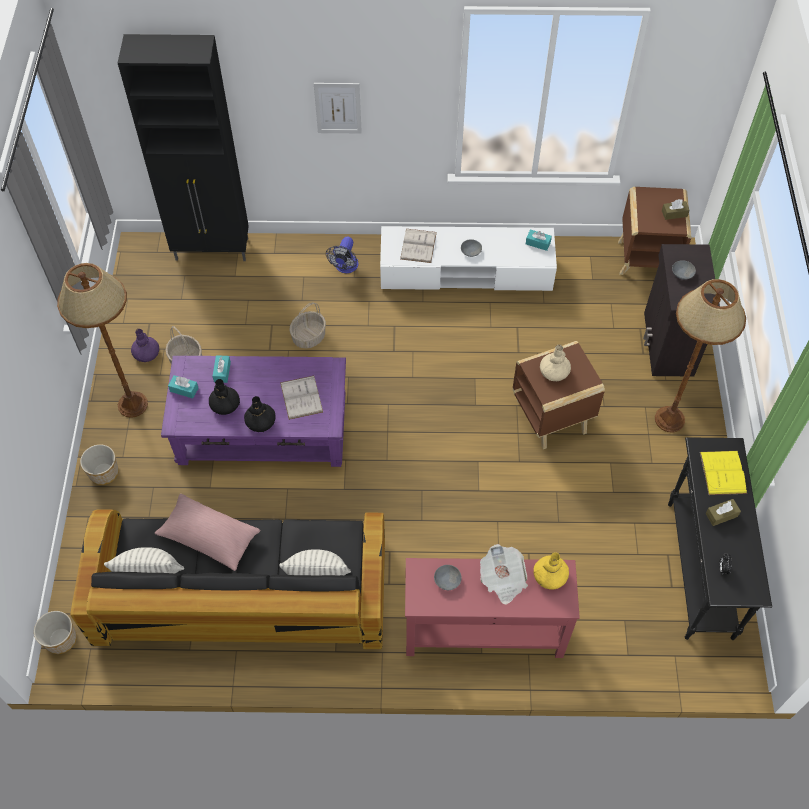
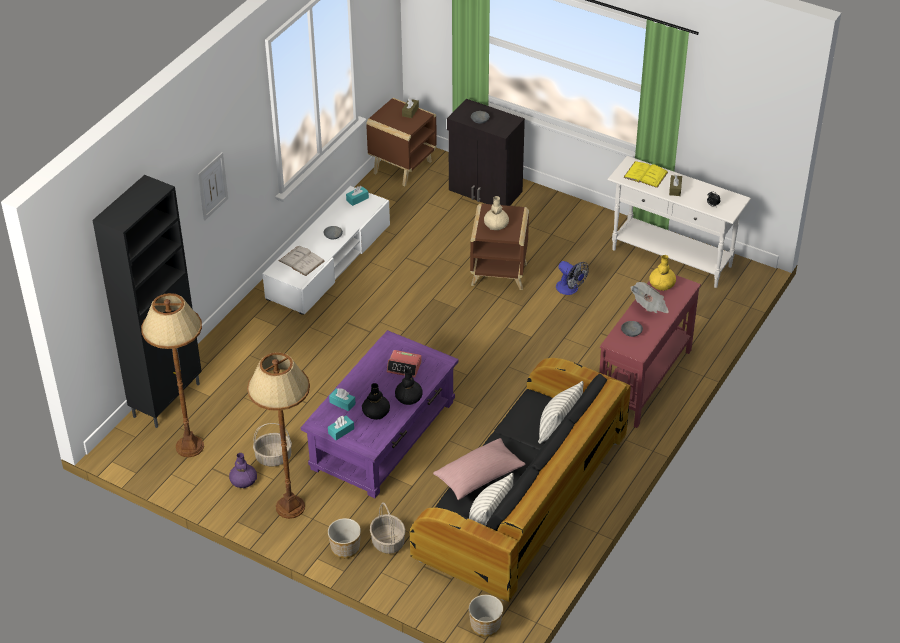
camera: 60 degrees left, 15 degrees down
white book [280,375,323,420] -> alarm clock [387,350,422,378]
basket [290,303,326,348] -> basket moved to [370,502,405,554]
fan [326,237,358,273] -> fan moved to [556,261,589,295]
brown floor lamp [655,279,746,433] -> brown floor lamp moved to [141,293,204,457]
black console table [668,437,772,640] -> white console table [607,156,751,288]

